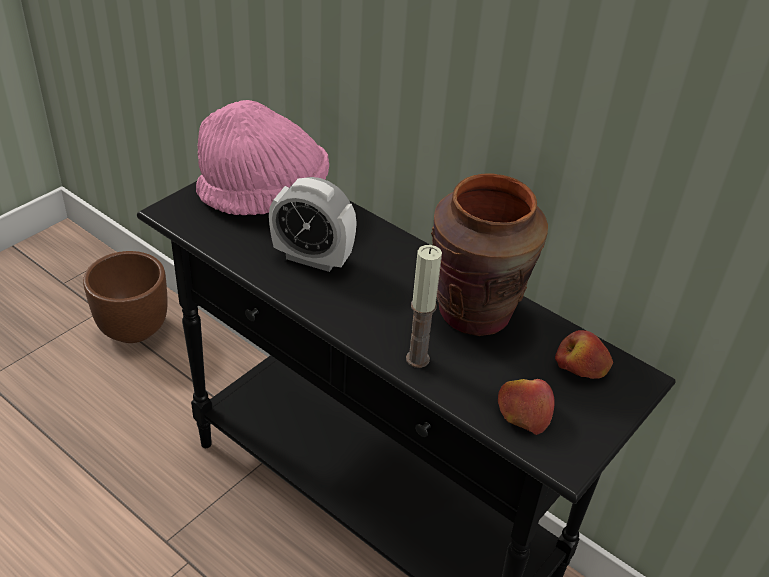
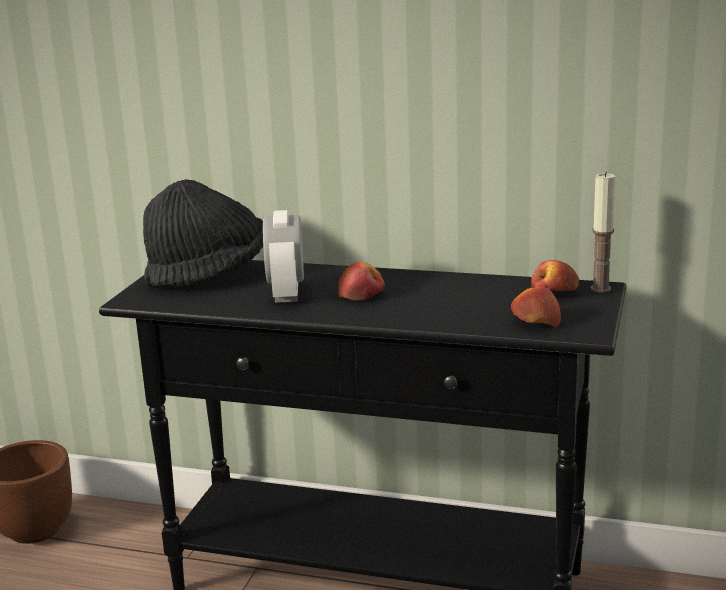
camera: 20 degrees left, 20 degrees down
pink hat [196,100,329,215] -> black hat [143,179,263,287]
alarm clock [269,177,357,272] -> alarm clock turned 90 degrees clockwise [263,210,304,303]
candle [406,245,442,368] -> candle moved to [590,172,615,293]
brown vase [431,173,548,336] -> none
none -> apple [338,262,385,300]

